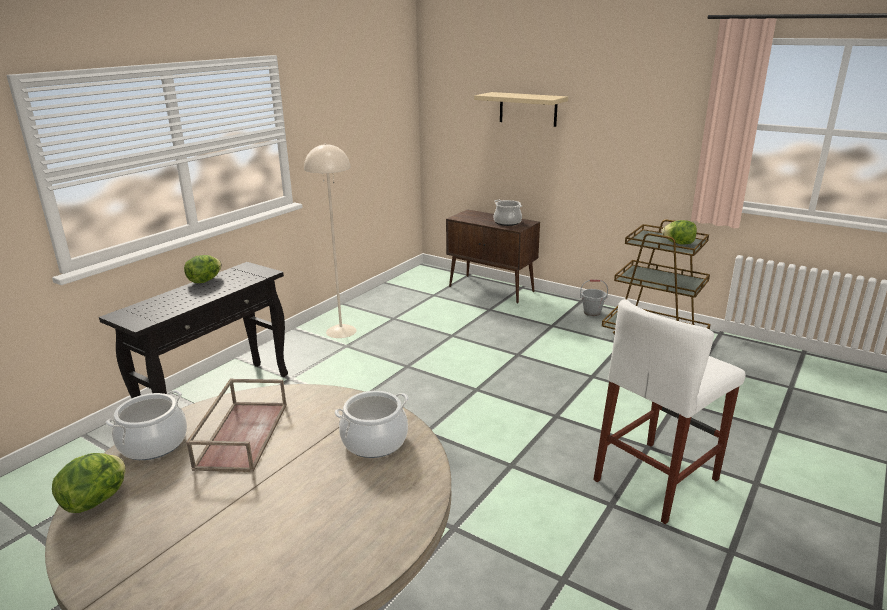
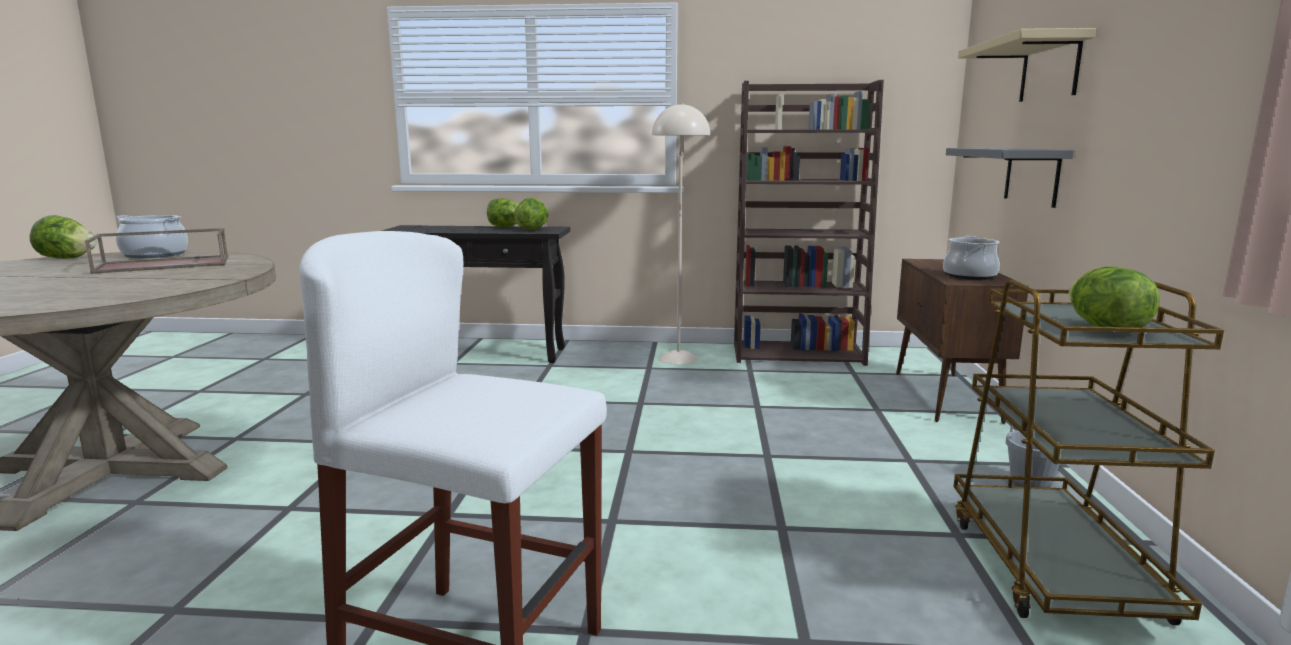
camera: 60 degrees right, 10 degrees down
cooking pot [335,391,409,458] -> none
none -> lettuce [514,198,549,230]
none -> brown bookcase [734,80,884,366]
none -> grey shelf [946,148,1074,208]

